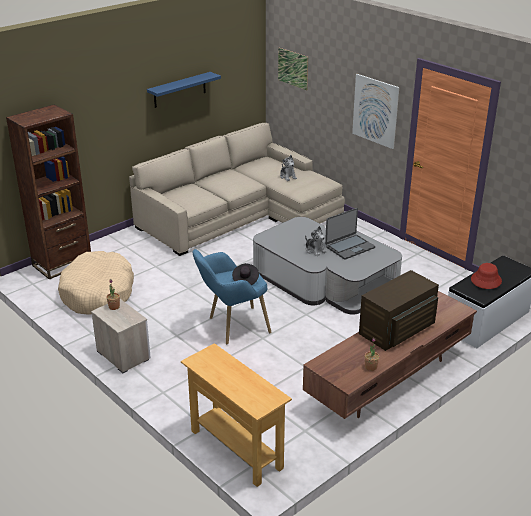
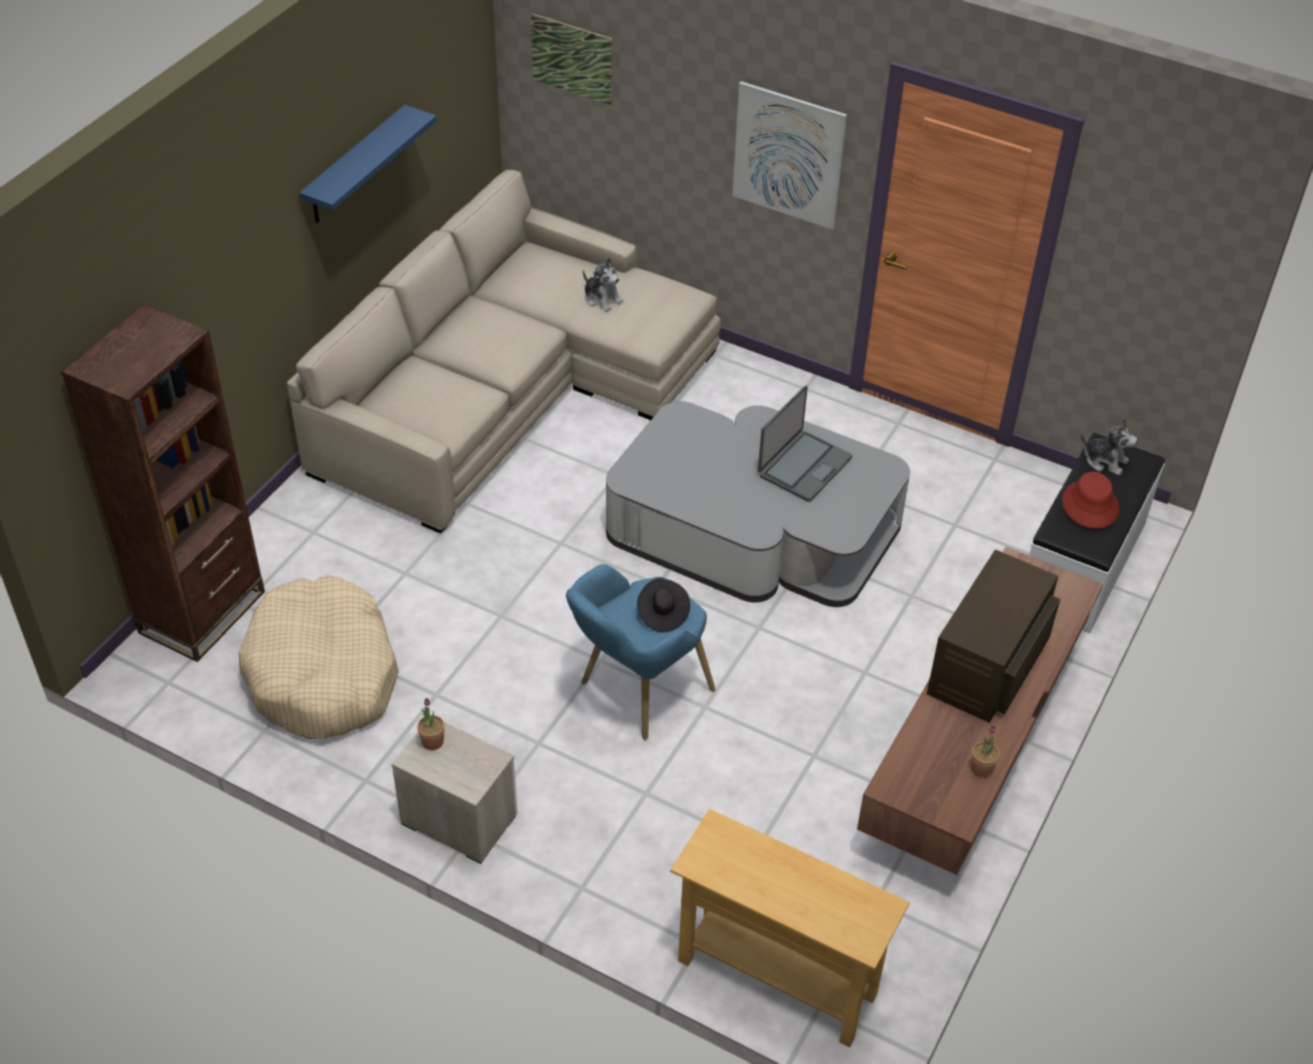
camera: 20 degrees left, 15 degrees up
plush toy [305,226,327,256] -> plush toy moved to [1081,419,1138,475]

